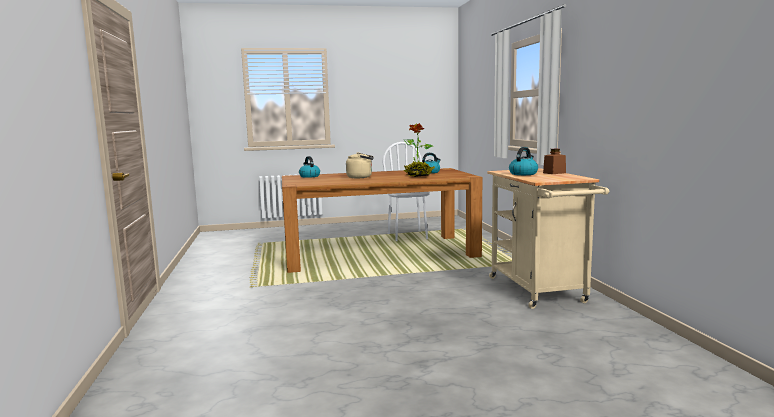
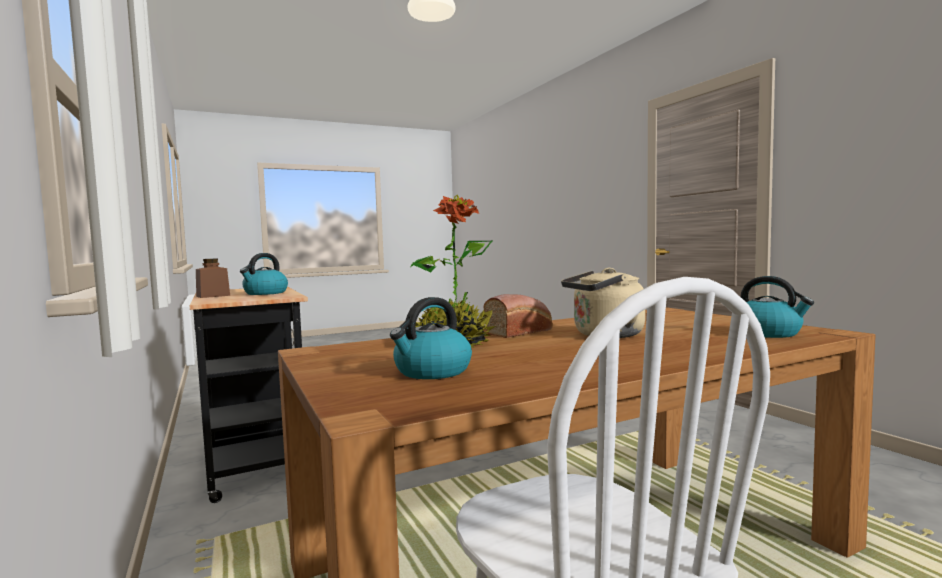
camera: 165 degrees right, 5 degrees down
beige cart [487,169,609,309] -> black cart [190,287,308,503]
none -> bread [484,294,553,338]

